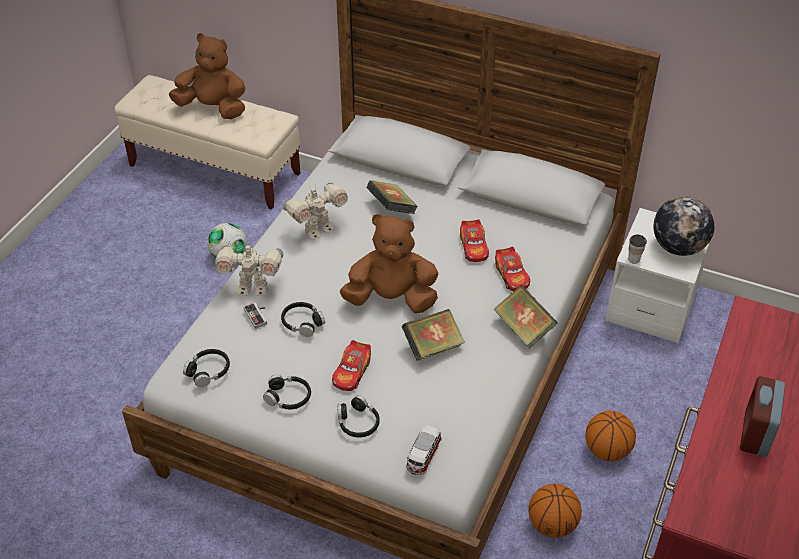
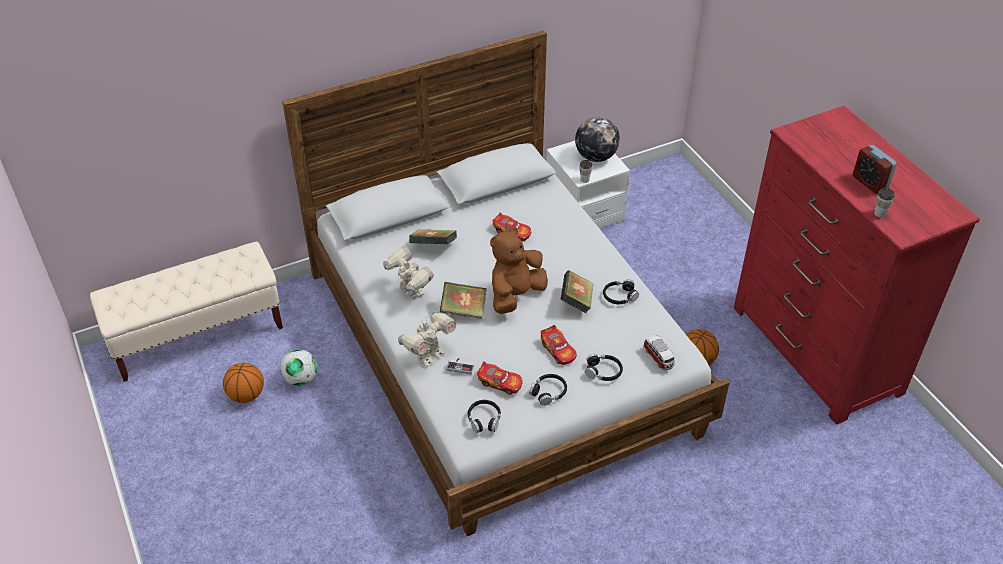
camera: 50 degrees left, 0 degrees up
brown plush toy [168,33,246,119] -> none
black headphones [281,302,325,337] -> black headphones moved to [603,279,639,304]
toy robot [283,183,348,240] -> toy robot turned 45 degrees counterclockwise [383,246,434,300]
book [493,285,557,349] -> book moved to [440,282,487,319]
toy car [495,247,530,291] -> toy car moved to [477,362,523,395]
basketball [585,411,636,461] -> basketball moved to [223,363,264,403]
none -> cup [874,188,895,218]

